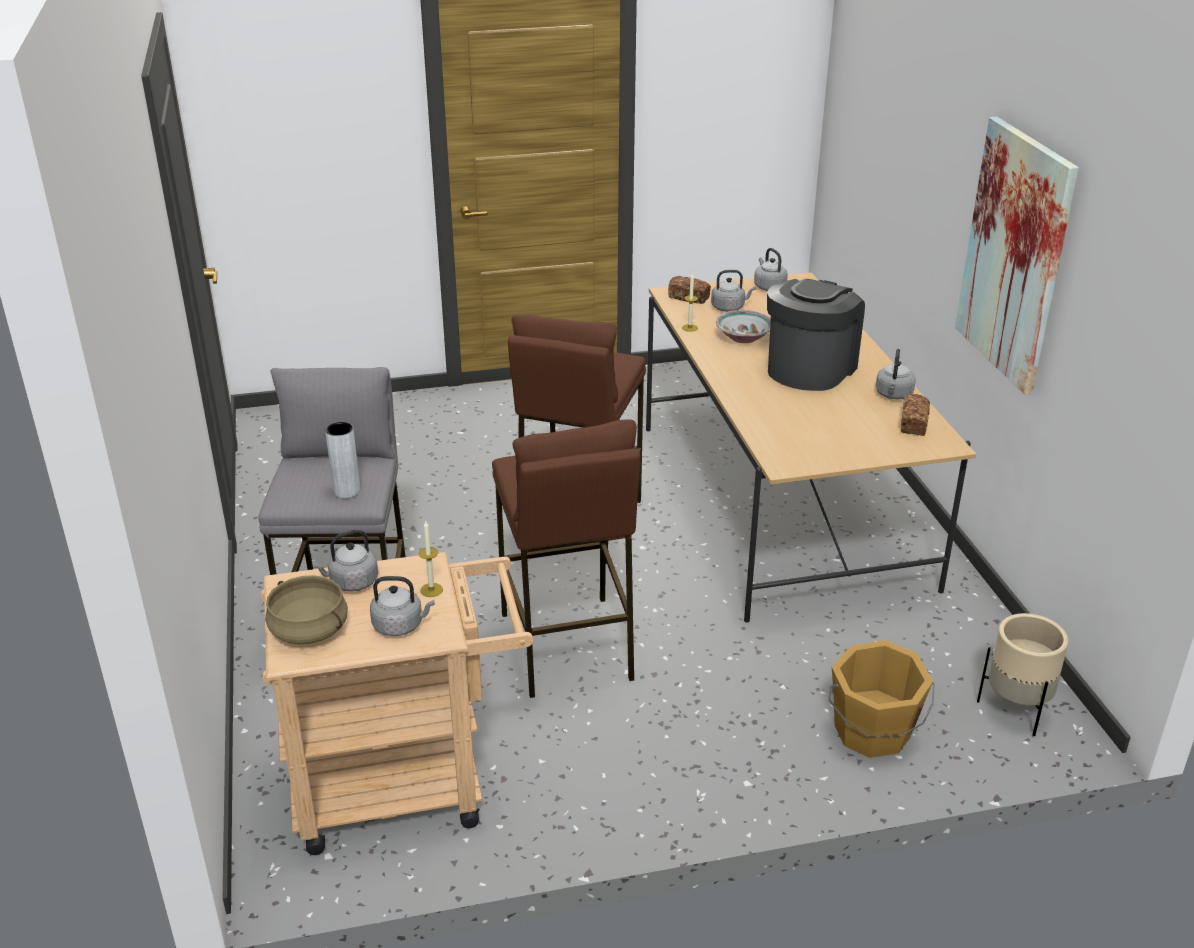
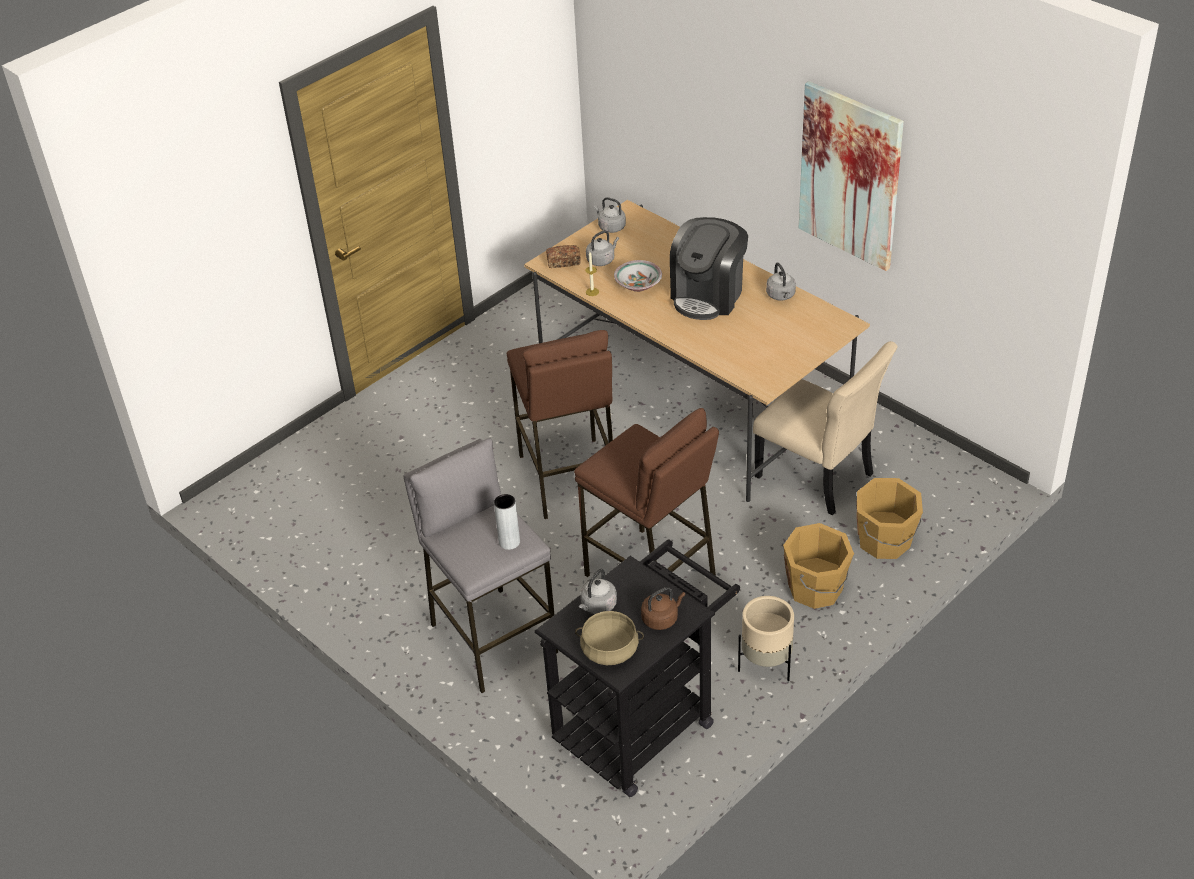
camera: 30 degrees left, 10 degrees up
beige cart [261,552,533,855] -> black cart [535,539,740,797]
grey kettle [370,576,435,636] -> brown kettle [641,587,685,630]
candle [419,521,443,597] -> none
coffee machine [767,279,865,391] -> coffee machine turned 150 degrees counterclockwise [670,217,748,320]
bread [901,394,930,436] -> none
beige planter [977,613,1069,736] -> beige planter moved to [738,596,794,681]
none -> beige chair [753,341,898,516]
none -> orange bucket [783,523,854,609]

